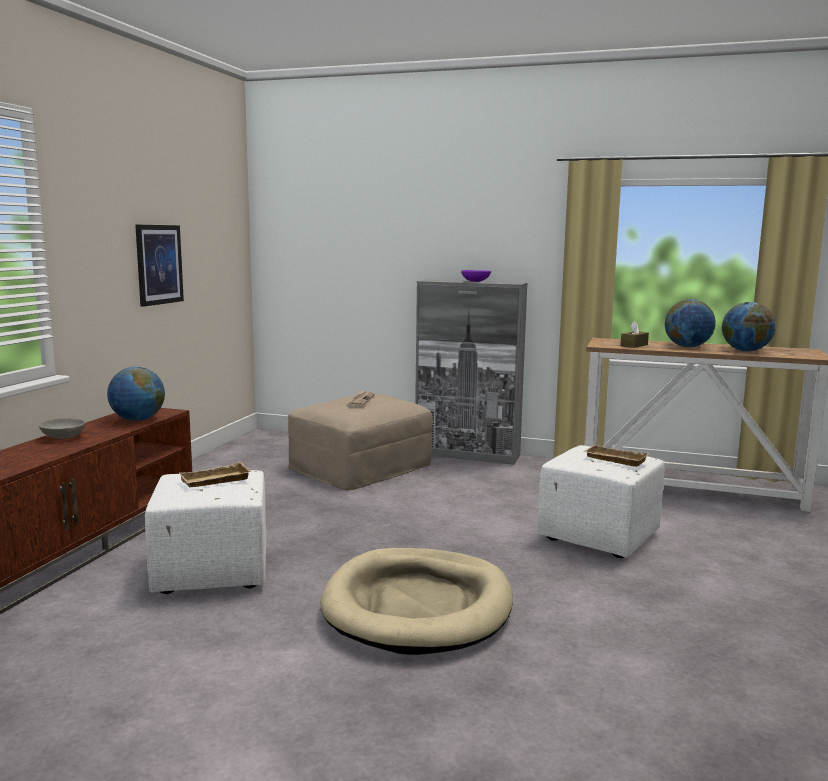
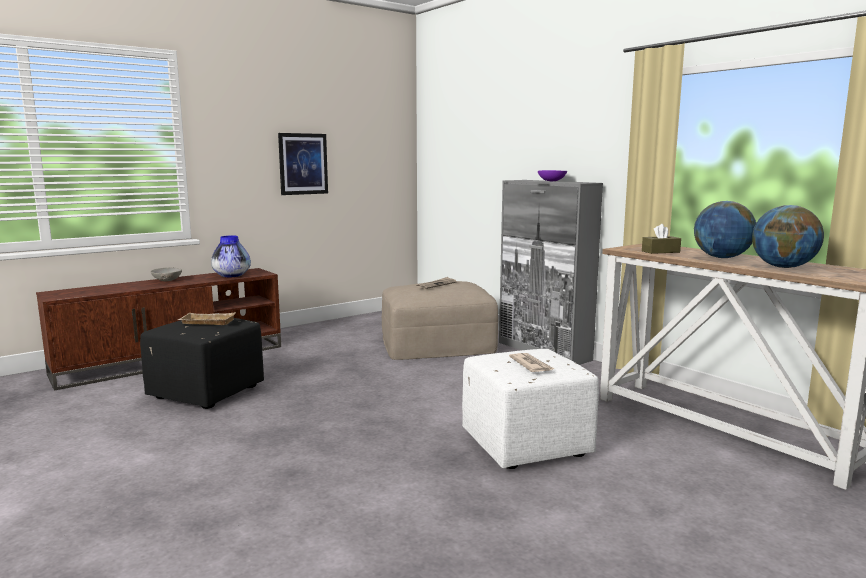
camera: 35 degrees right, 0 degrees up
globe [107,367,165,421] -> vase [211,235,251,277]
white ottoman [145,470,266,594] -> black ottoman [140,318,264,409]
beige dog bed [321,548,513,655] -> none
beige tray [583,444,649,467] -> newspaper [509,353,554,372]

